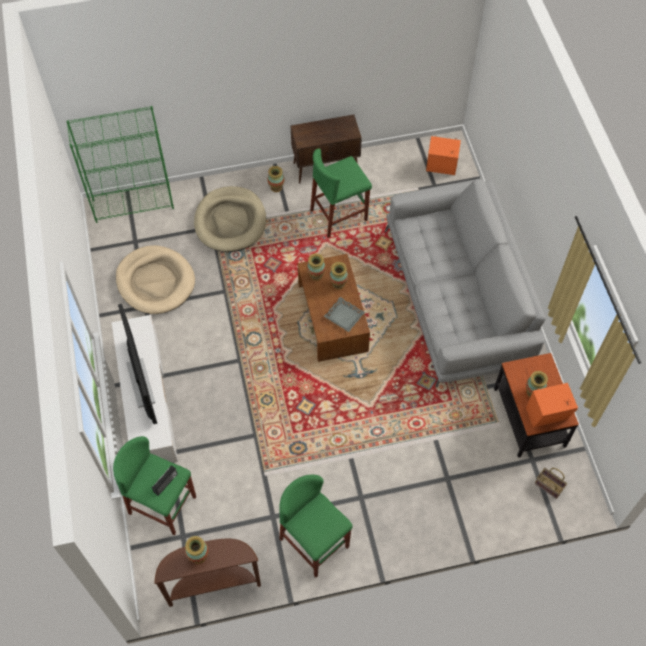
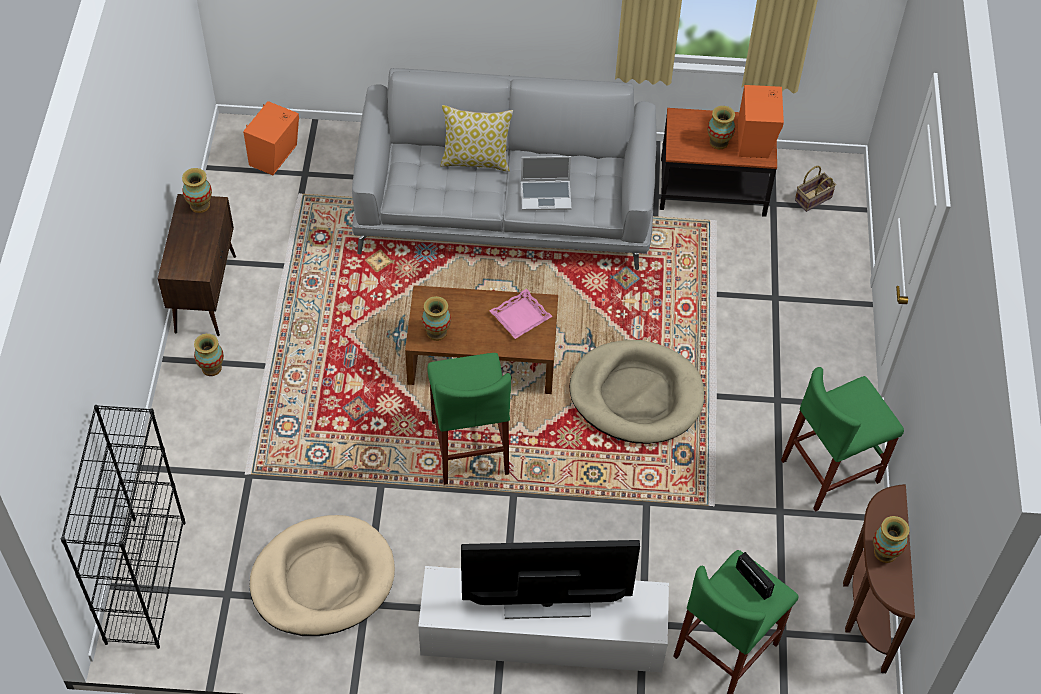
camera: 75 degrees left, 5 degrees down
green bookcase [66,106,174,223] -> black bookcase [61,405,186,649]
beige dog bed [194,186,266,252] -> beige dog bed moved to [569,340,704,444]
green stool [310,149,372,238] -> green stool moved to [428,353,511,485]
grey tray [324,297,365,332] -> pink tray [490,289,553,339]
vase [329,262,348,289] -> vase moved to [182,168,212,213]
none -> pillow [441,105,513,172]
none -> laptop [521,156,571,210]

